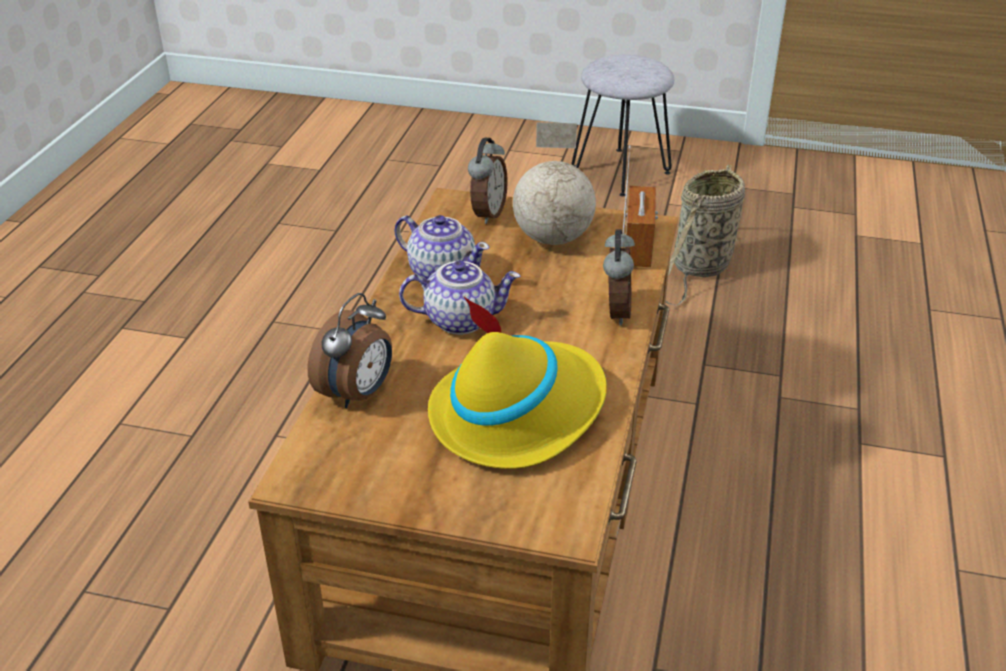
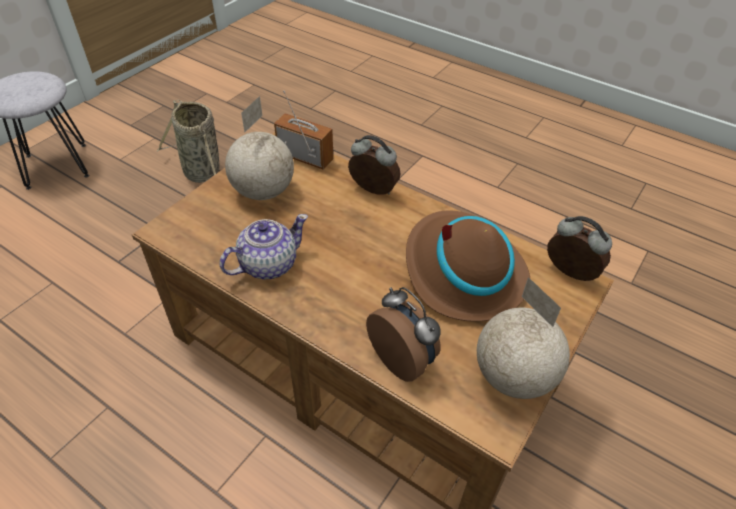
camera: 70 degrees left, 10 degrees up
teapot [399,260,520,335] -> none
yellow hat [428,296,607,469] -> brown hat [406,210,530,322]
alarm clock [468,138,508,224] -> alarm clock moved to [547,216,612,281]
none -> globe [477,277,570,399]

